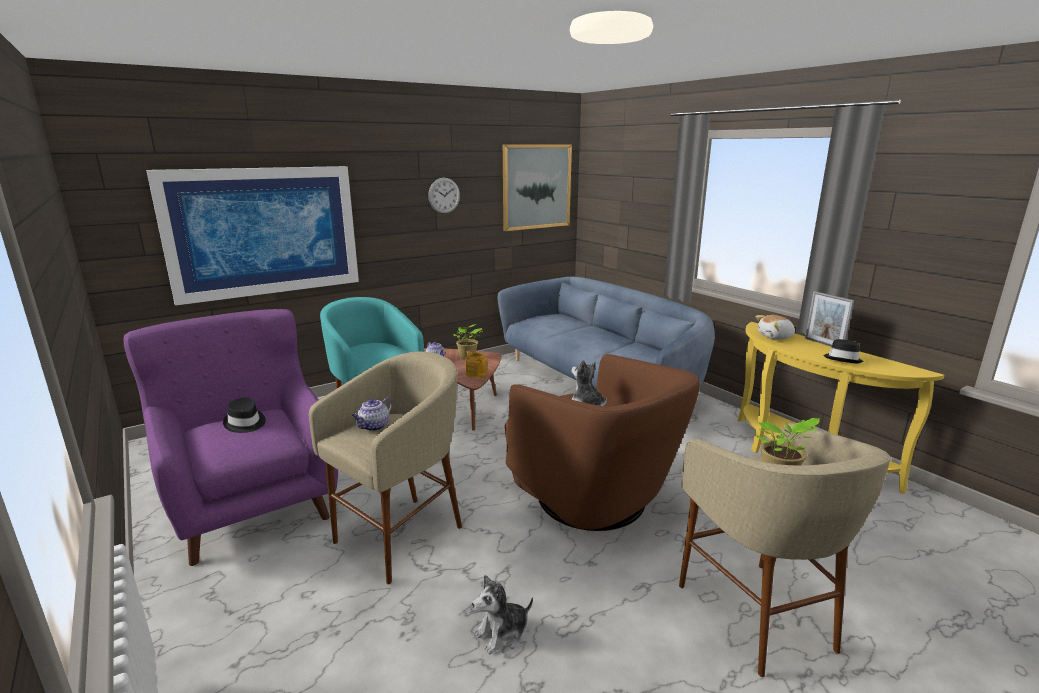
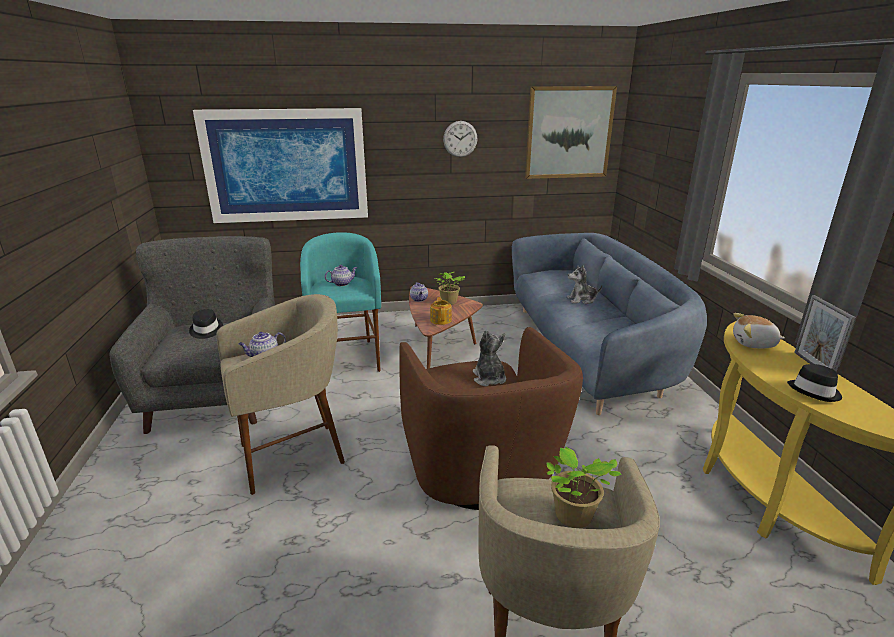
camera: 25 degrees right, 5 degrees up
purple armchair [123,309,338,566] -> grey armchair [109,236,275,434]
plush toy [472,575,533,655] -> plush toy moved to [567,265,602,304]
none -> teapot [325,265,357,286]

